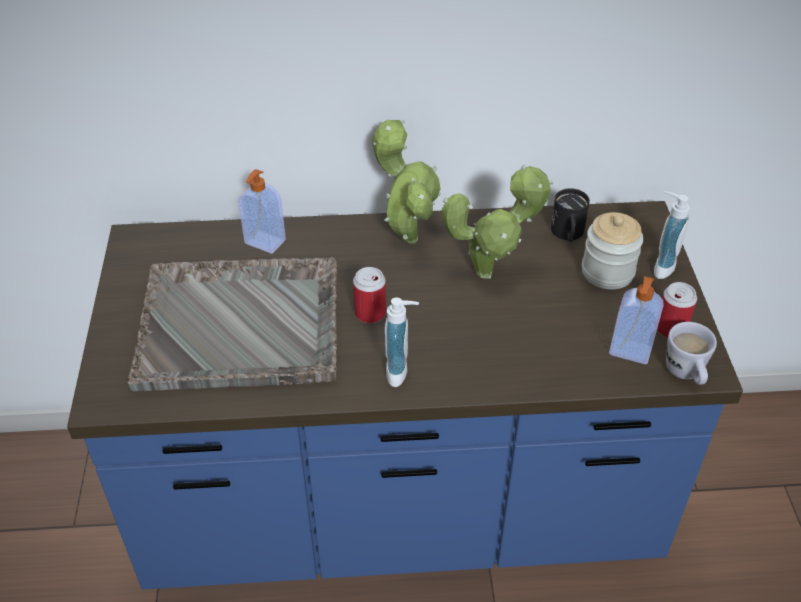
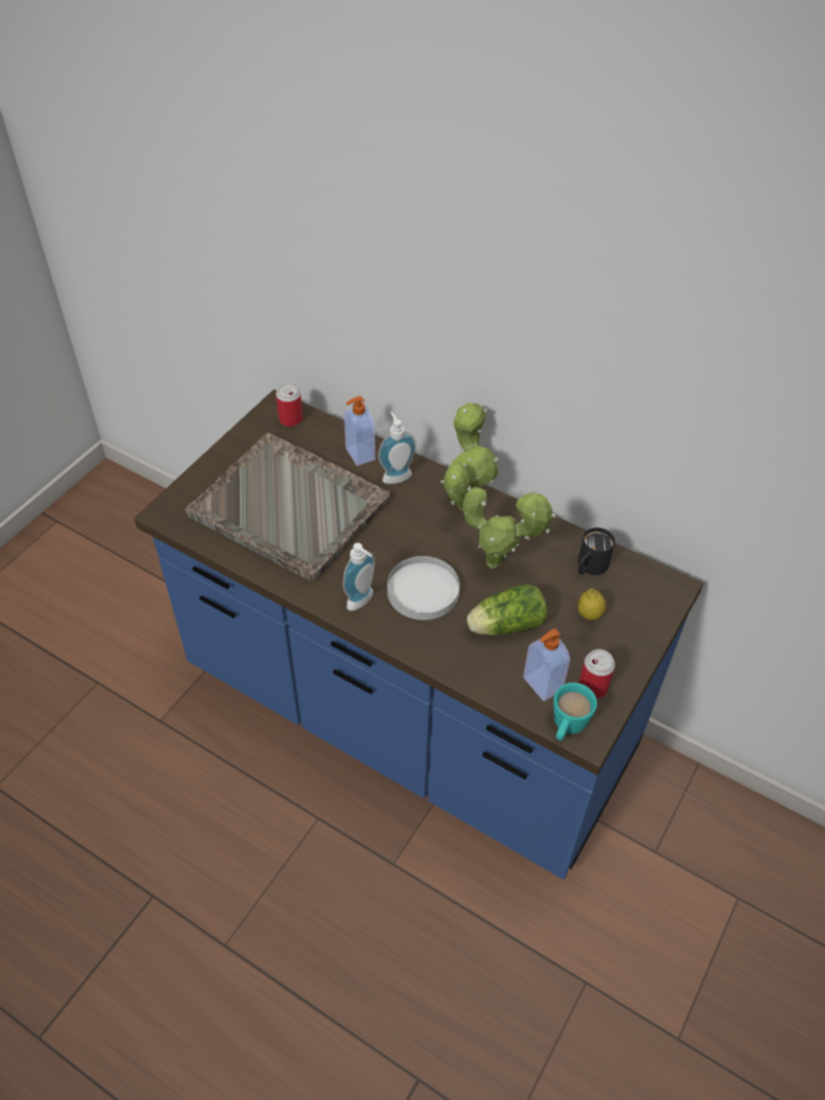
camera: 35 degrees right, 5 degrees up
can [353,267,386,323] -> can moved to [276,383,303,427]
jar [582,212,643,289] -> lemon [578,588,606,620]
soap dispenser [654,191,690,279] -> soap dispenser moved to [378,412,416,484]
white mug [666,322,717,385] -> turquoise mug [554,683,597,741]
none -> white plate [387,556,460,620]
none -> lettuce [467,584,547,635]

